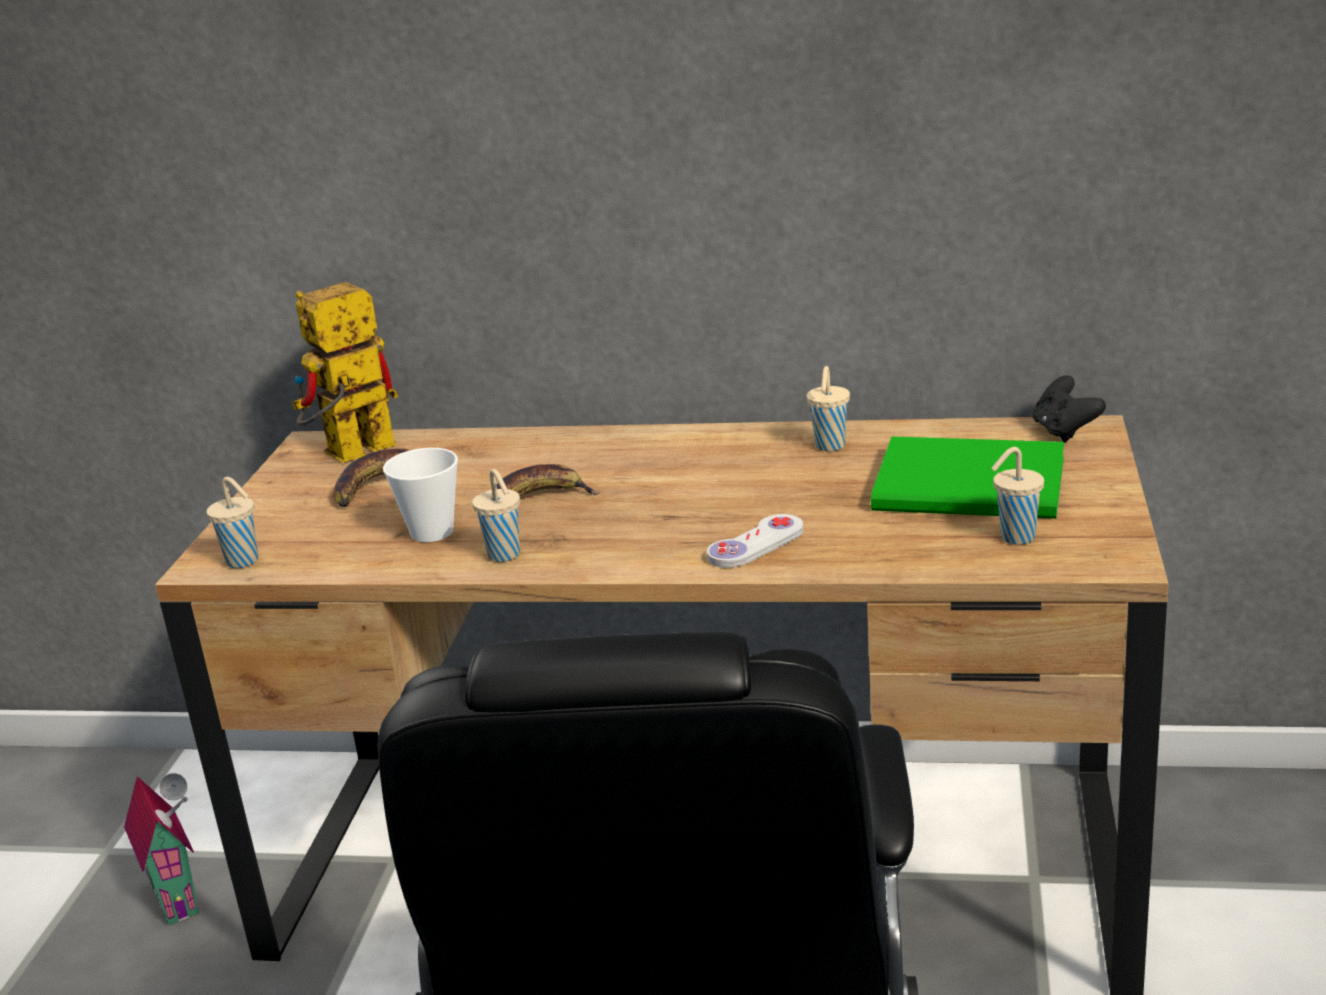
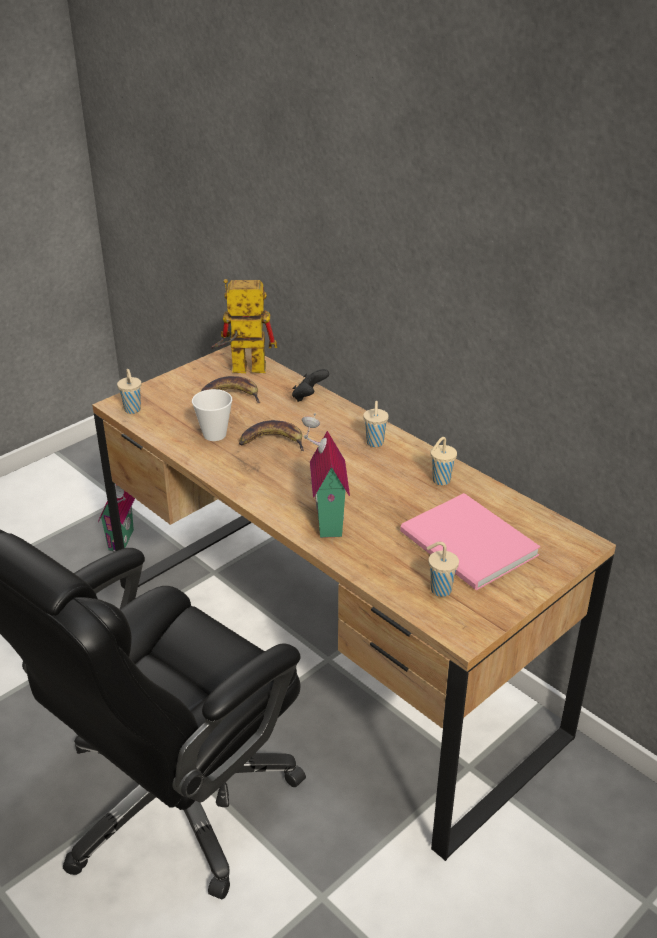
camera: 35 degrees right, 10 degrees up
beige cup [472,469,520,562] -> beige cup moved to [363,401,389,447]
white game controller [707,514,804,568] -> toy house [302,413,350,538]
green book [871,437,1064,519] -> pink book [400,493,540,591]
black game controller [1033,375,1106,442] -> black game controller moved to [292,369,329,402]

